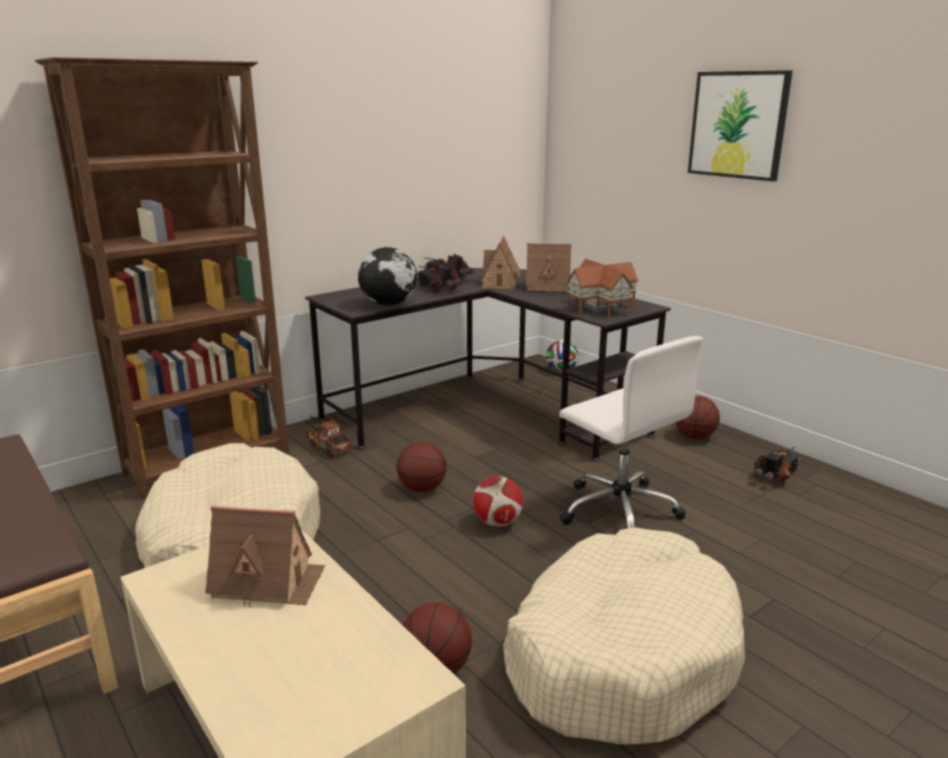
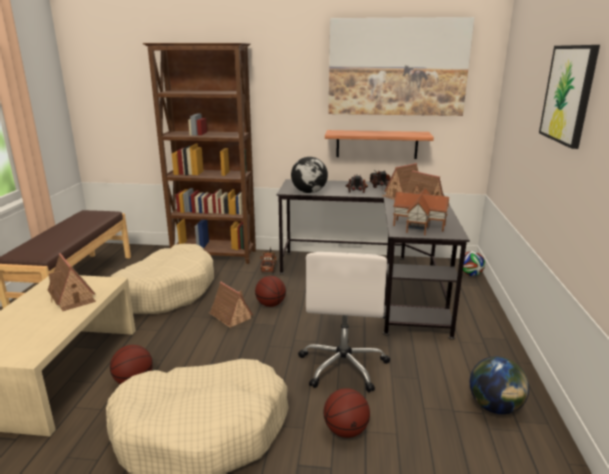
camera: 45 degrees right, 0 degrees up
football [473,476,523,527] -> none
basketball [675,396,720,439] -> basketball moved to [324,388,370,438]
toy truck [753,446,799,485] -> globe [470,357,529,414]
none -> toy house [209,282,253,328]
none -> shelf [325,130,434,159]
none -> picture [328,17,474,116]

